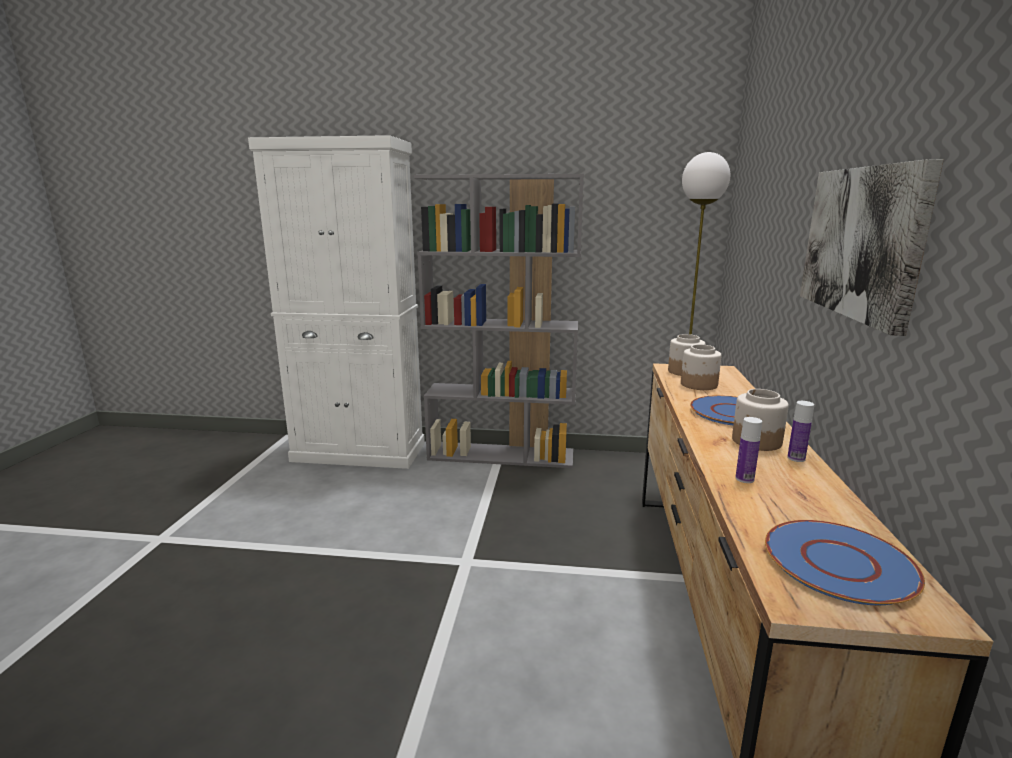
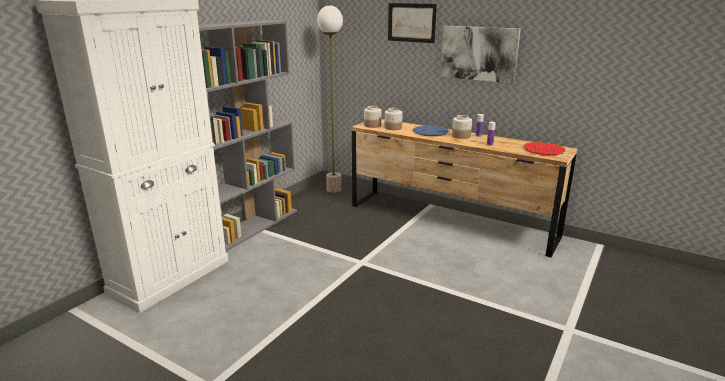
camera: 65 degrees left, 5 degrees up
blue plate [765,520,925,605] -> red plate [523,142,565,155]
none -> picture [388,3,437,43]

